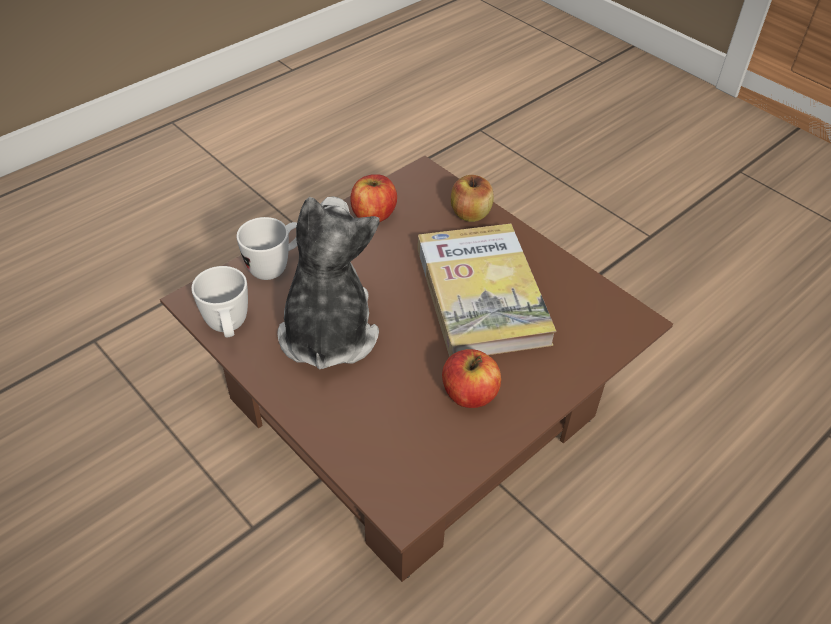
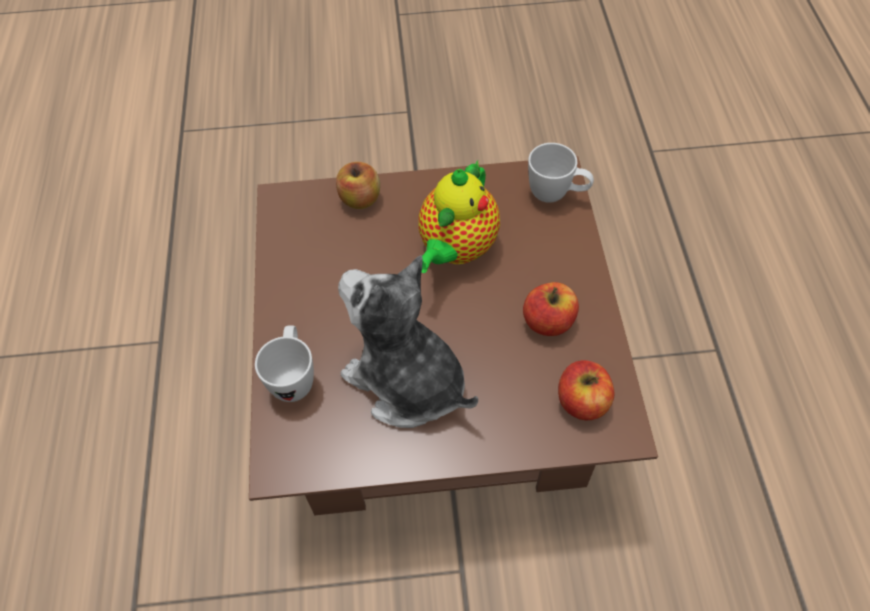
camera: 50 degrees left, 10 degrees up
white mug [192,266,248,337] -> white mug moved to [528,143,594,203]
apple [350,174,397,222] -> apple moved to [558,360,615,420]
book [418,224,556,357] -> teapot [418,160,500,273]

